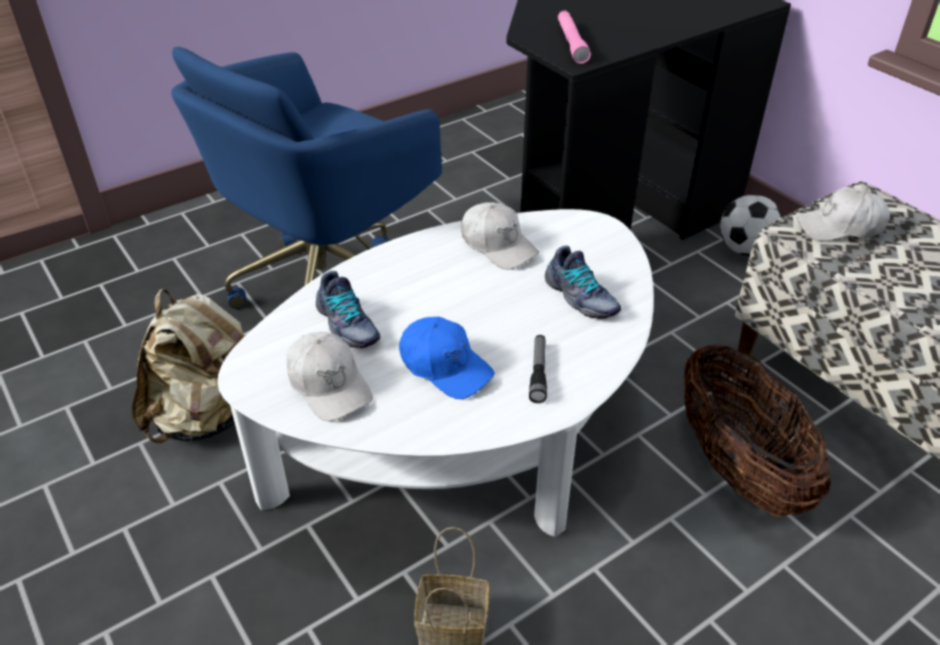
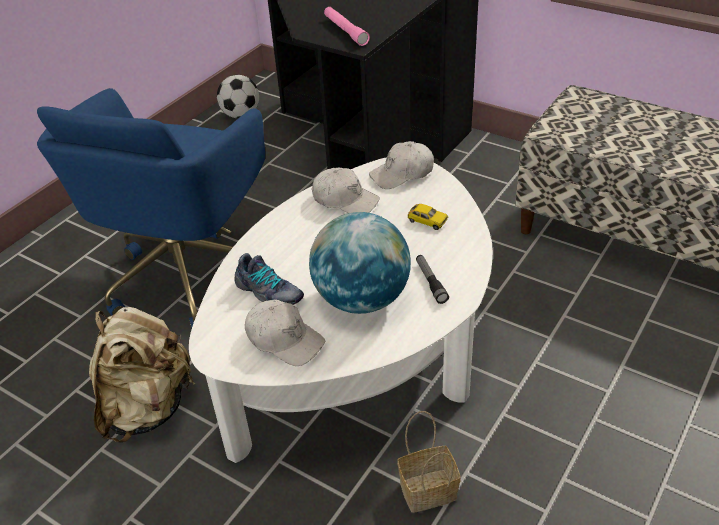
camera: 20 degrees left, 0 degrees up
blue cap [399,317,495,399] -> globe [309,212,411,314]
shoe [545,246,621,319] -> toy car [408,204,448,230]
basket [683,344,831,517] -> none
football [720,195,782,256] -> football moved to [217,75,259,118]
white cap [796,187,890,241] -> white cap moved to [369,141,434,189]

